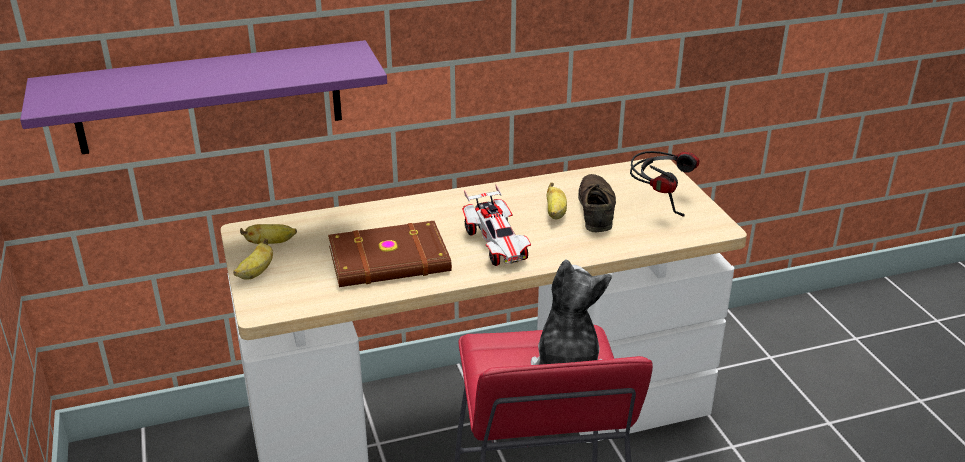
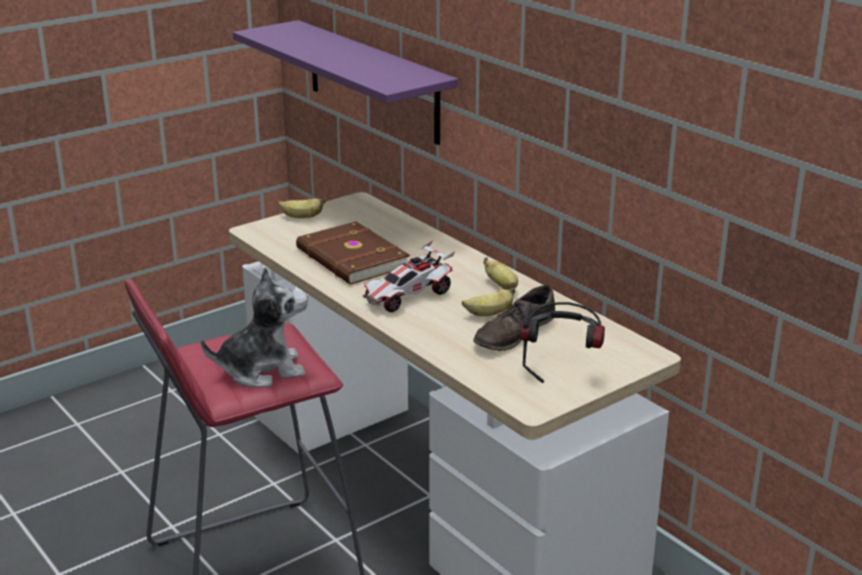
camera: 70 degrees right, 5 degrees down
banana [240,224,297,244] -> banana moved to [483,257,518,290]
brown shoe [578,174,616,232] -> brown shoe turned 150 degrees clockwise [473,285,555,351]

